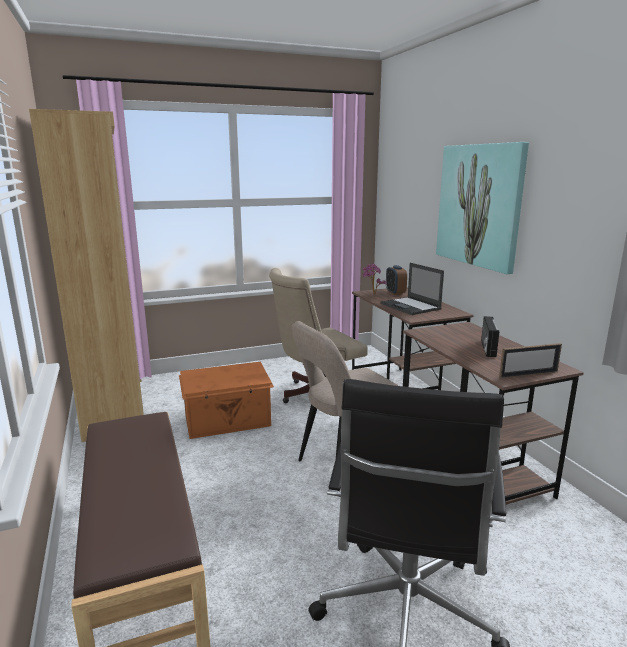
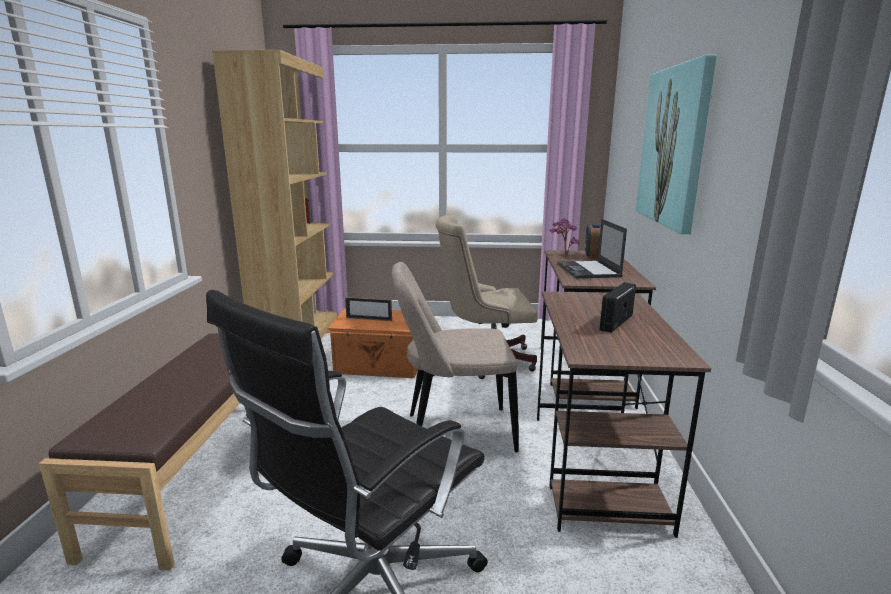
camera: 25 degrees right, 0 degrees up
picture frame [499,343,562,378] -> picture frame moved to [345,297,392,321]

